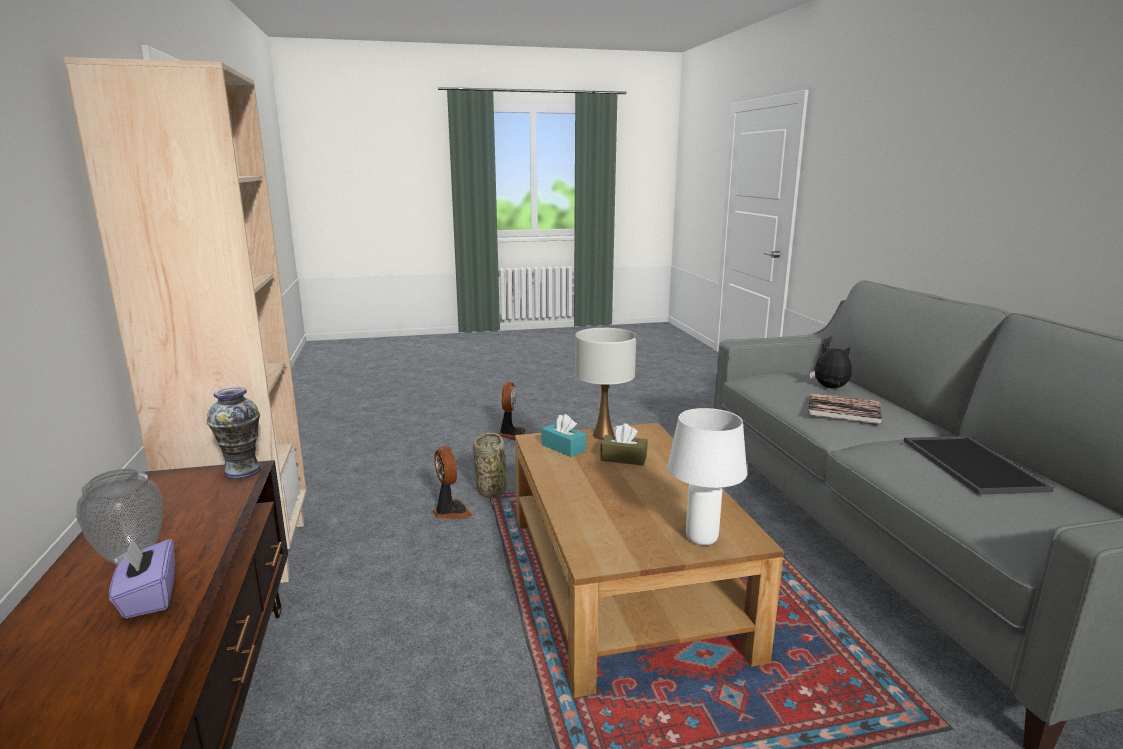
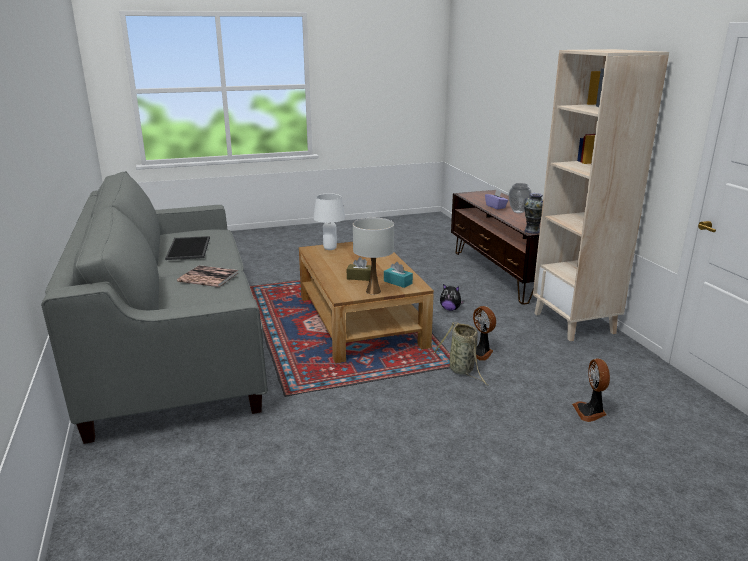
camera: 175 degrees right, 5 degrees up
fan [498,382,525,440] -> fan moved to [572,358,610,422]
plush toy [810,344,852,389] -> plush toy moved to [440,284,464,311]

